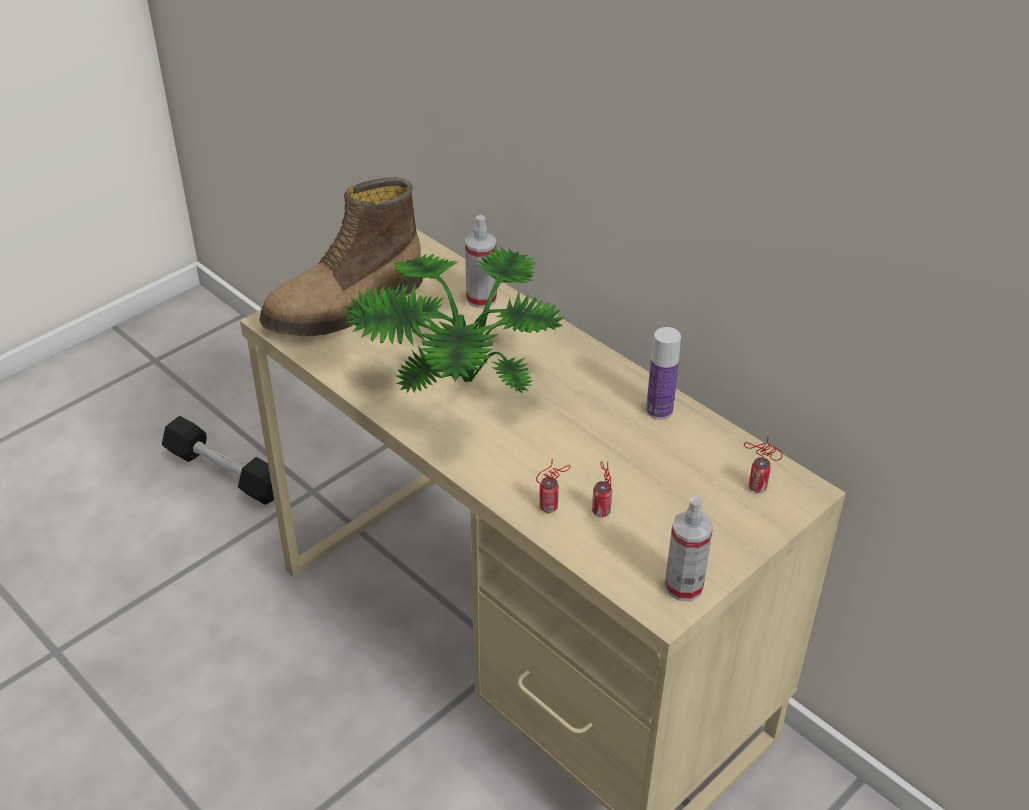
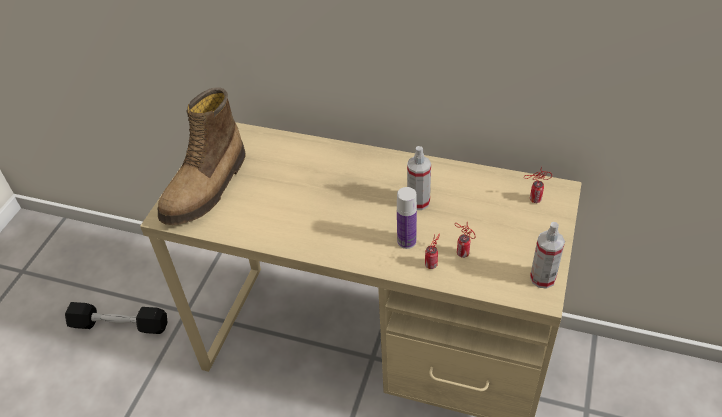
camera: 25 degrees left, 5 degrees up
potted plant [343,246,564,394] -> none
spray bottle [465,215,497,308] -> spray bottle moved to [407,146,431,210]
bottle [646,327,681,420] -> bottle moved to [397,187,417,249]

